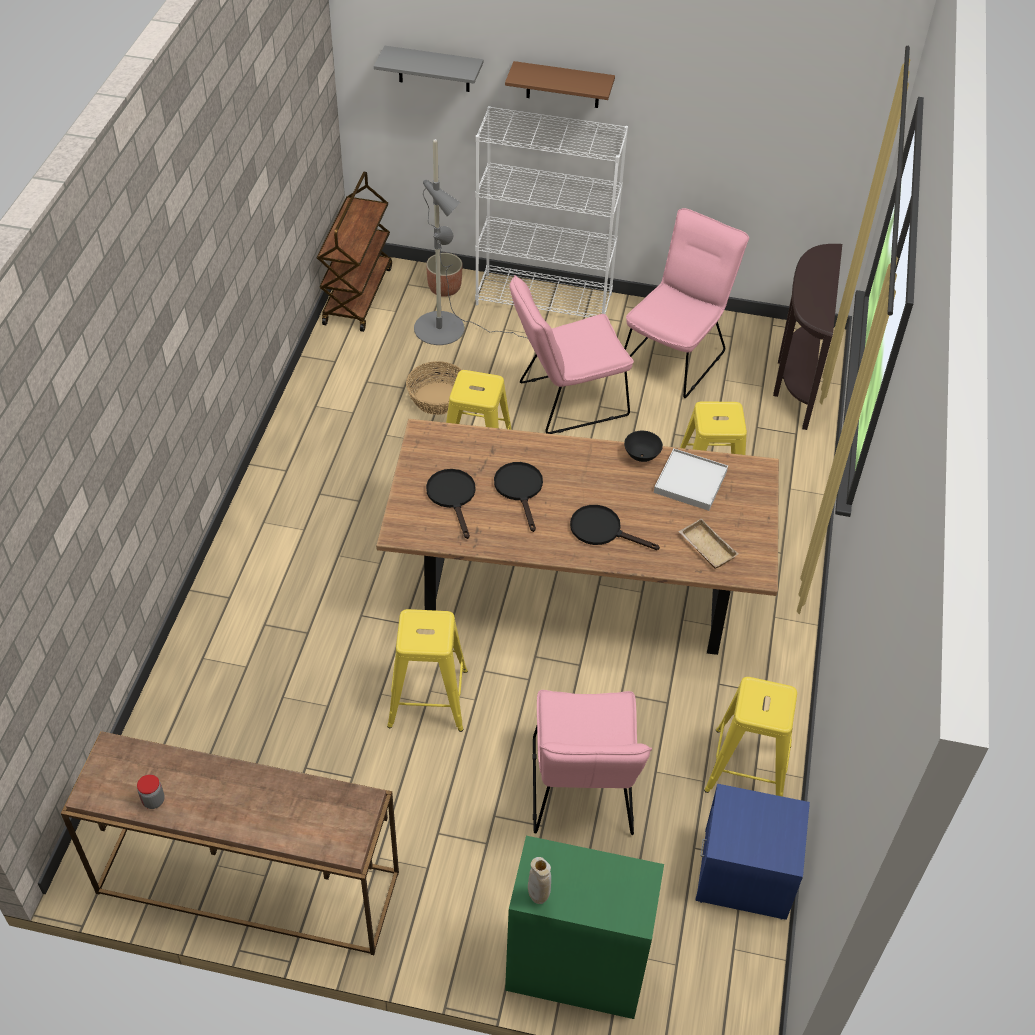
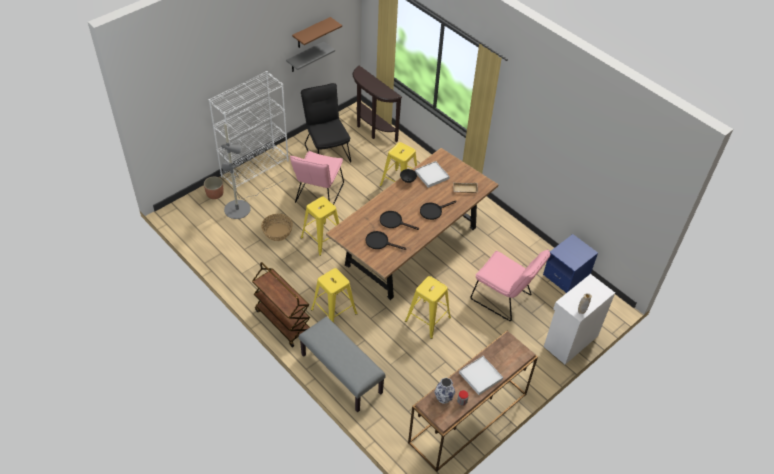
camera: 55 degrees left, 0 degrees up
brown cart [317,172,392,332] -> brown cart moved to [252,262,310,348]
grey shelf [374,46,484,92] -> grey shelf moved to [286,41,335,72]
brown shelf [505,61,615,108] -> brown shelf moved to [292,17,342,48]
green cabinet [505,836,664,1019] -> white cabinet [544,274,615,364]
pink chair [624,208,749,398] -> black chair [301,83,351,162]
yellow stool [704,677,797,797] -> yellow stool moved to [311,268,358,323]
none -> grey bench [299,316,386,412]
none -> vase [434,377,456,404]
none -> white tray [459,356,503,395]

